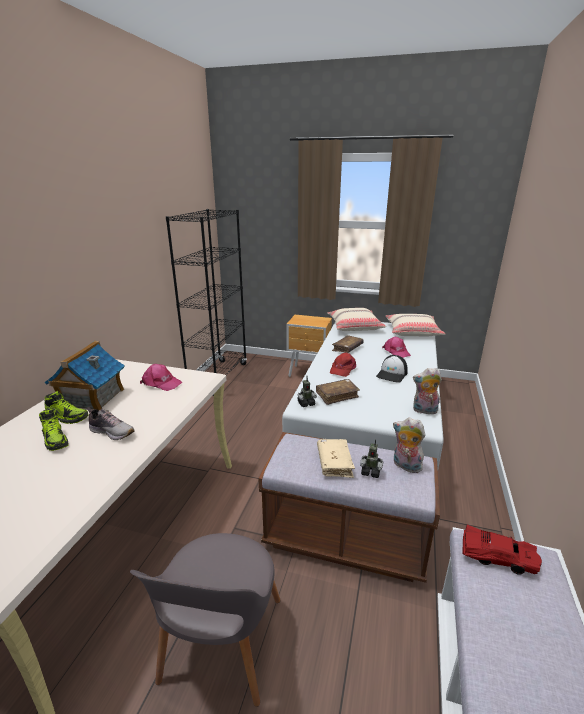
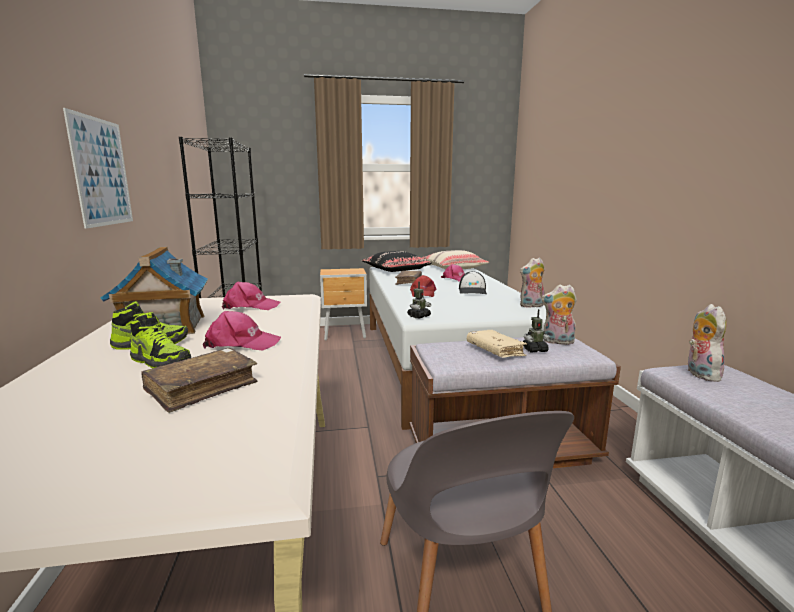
camera: 25 degrees left, 10 degrees down
shoe [87,407,134,440] -> pink cap [203,311,281,350]
brown book [316,379,360,405] -> brown book moved to [141,348,257,413]
beige pillow [328,308,386,331] -> black pillow [362,251,432,272]
red toy car [462,525,542,575] -> plush toy [686,304,726,382]
none -> picture [63,108,133,229]

